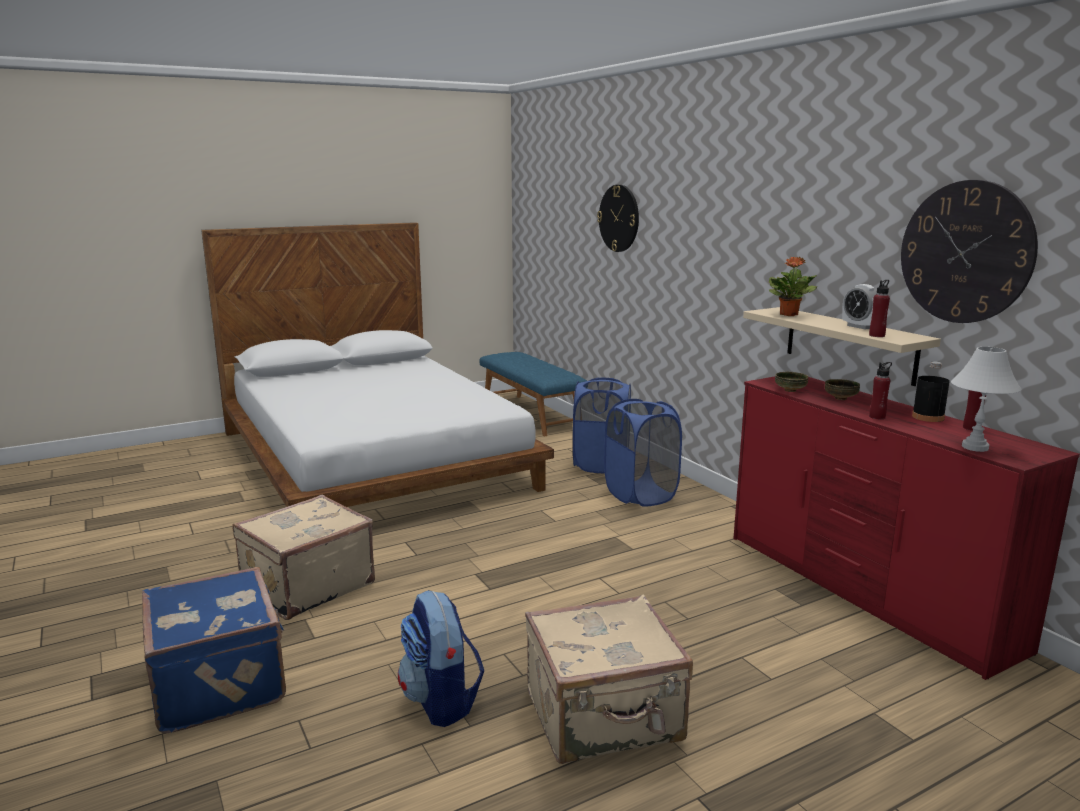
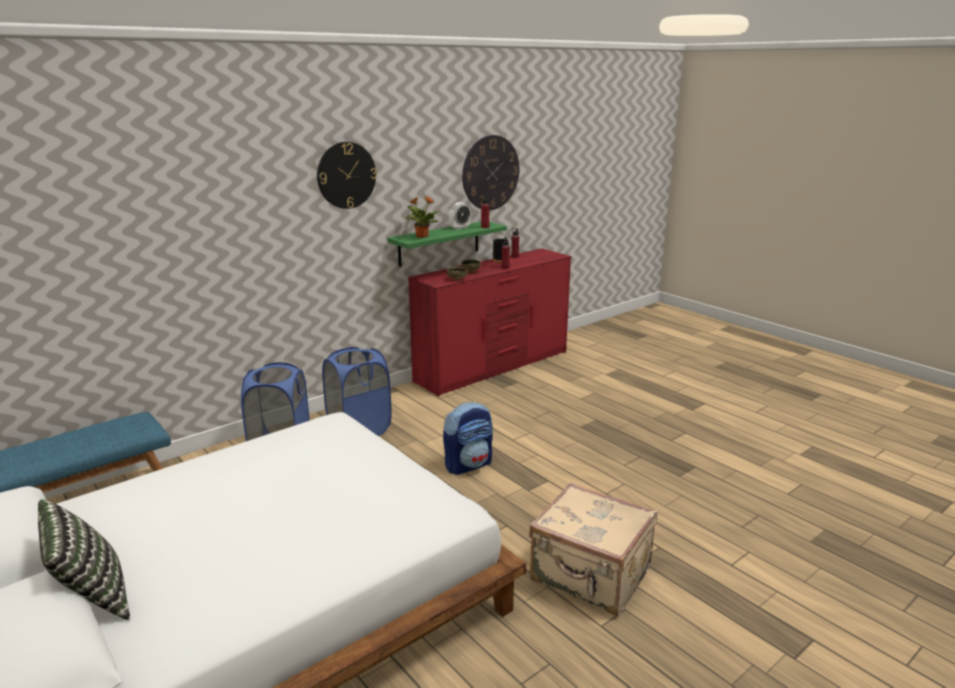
camera: 100 degrees left, 5 degrees up
blue suitcase [142,567,286,734] -> none
backpack [398,590,484,727] -> backpack moved to [443,402,493,475]
beige suitcase [525,595,693,764] -> none
wall clock [597,185,639,252] -> wall clock moved to [317,142,377,209]
beige shelf [743,307,941,386] -> green shelf [387,222,507,267]
white table lamp [951,347,1021,452] -> none
none -> pillow [38,500,130,620]

